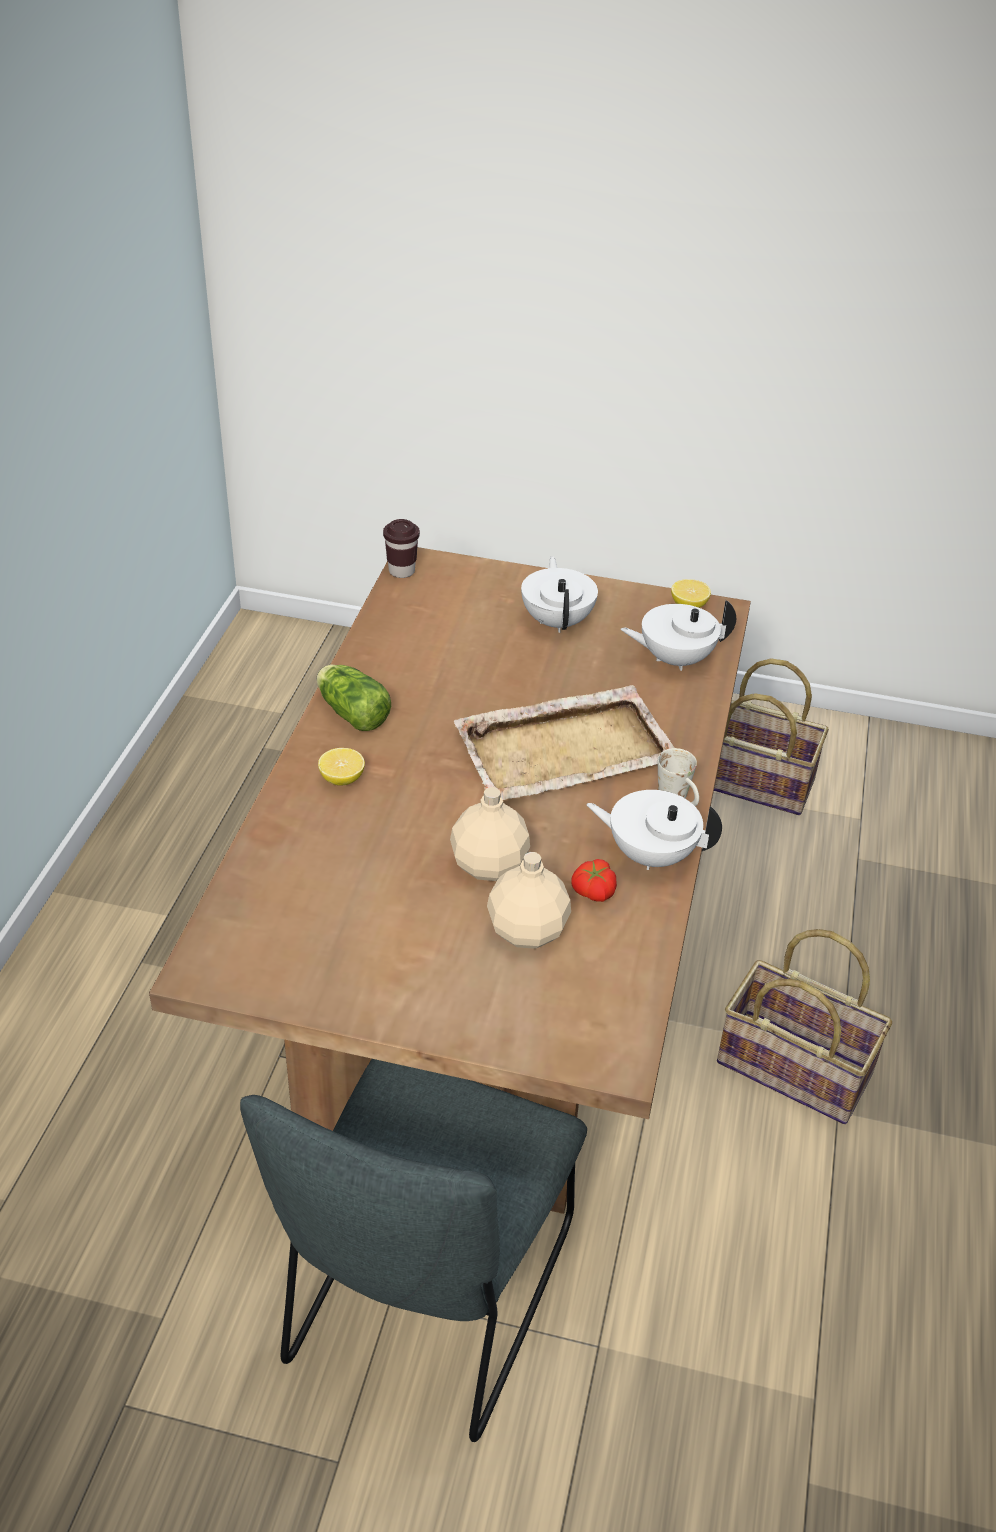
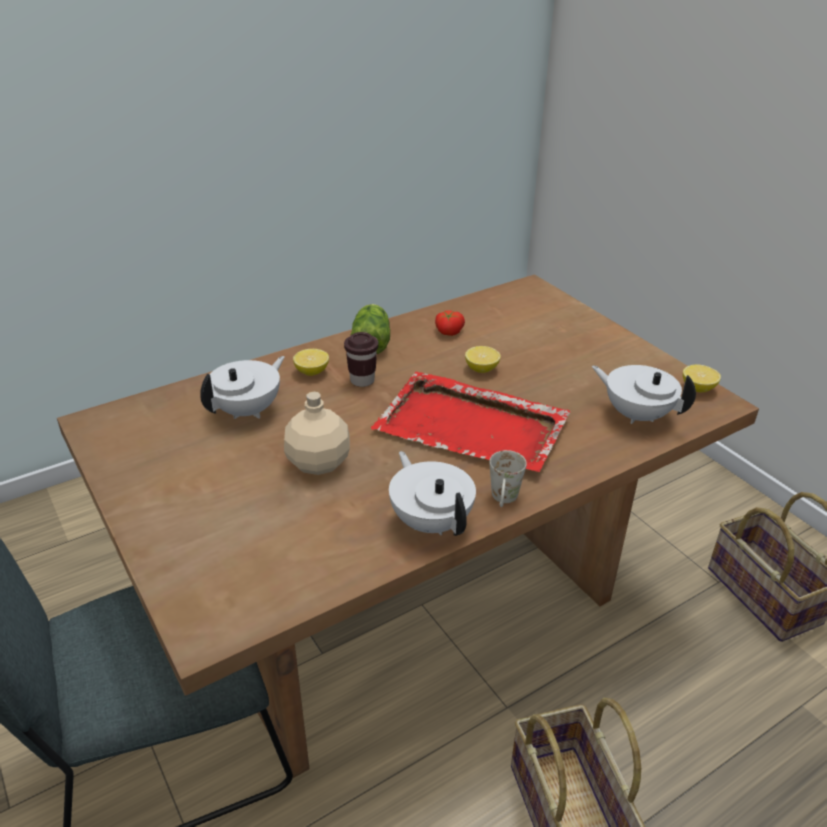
camera: 45 degrees right, 5 degrees down
brown cup [383,519,420,578] -> brown cup moved to [344,332,378,387]
beige tray [453,685,675,800] -> red tray [371,372,570,472]
beige bottle [487,852,571,949] -> none
white teapot [521,556,598,633] -> white teapot moved to [200,356,285,419]
tomato [571,859,617,902] -> tomato moved to [435,310,465,336]
none -> lemon [465,346,501,373]

